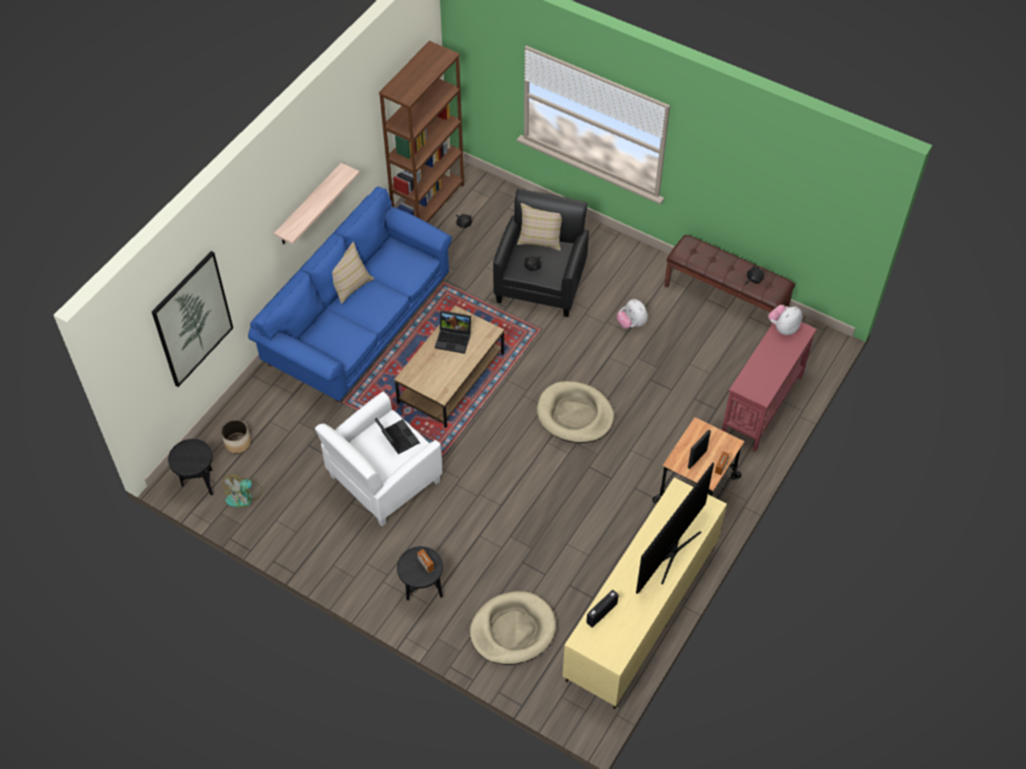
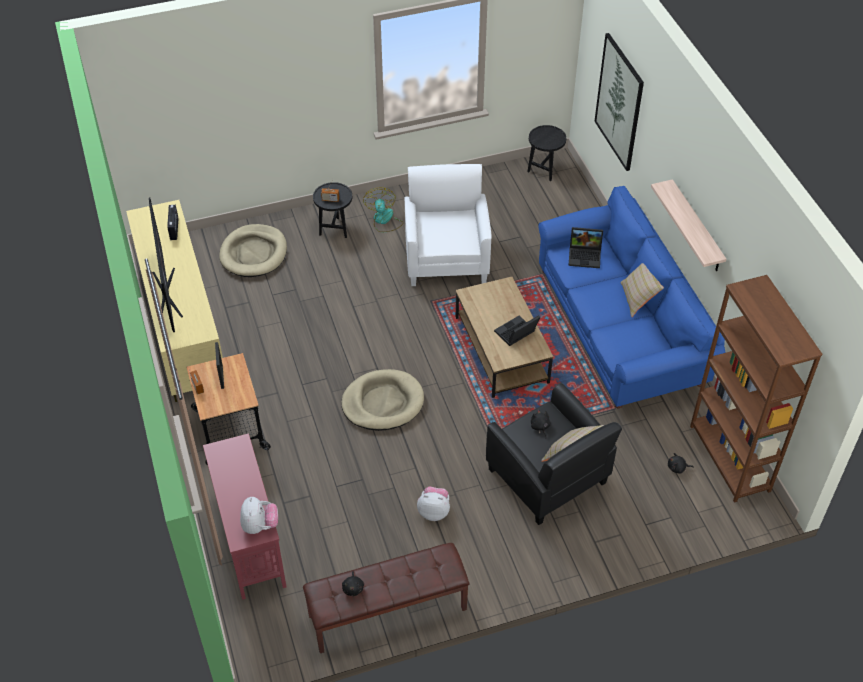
camera: 130 degrees right, 5 degrees down
planter [221,420,251,453] -> none
fan [223,474,262,507] -> fan moved to [363,187,403,232]
laptop [374,418,420,454] -> laptop moved to [568,227,603,268]

